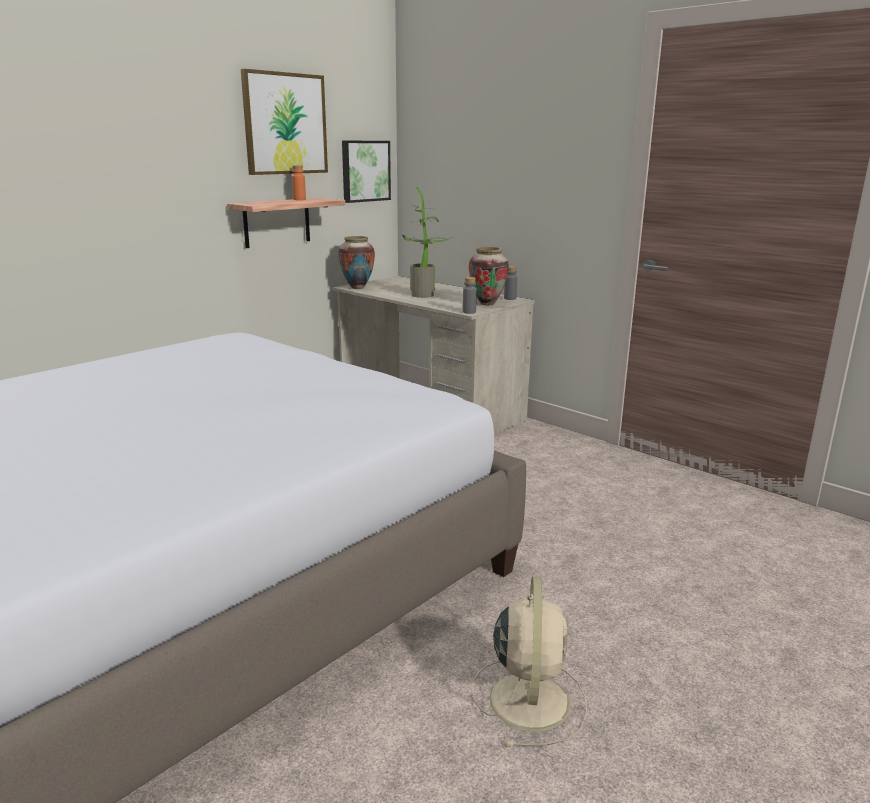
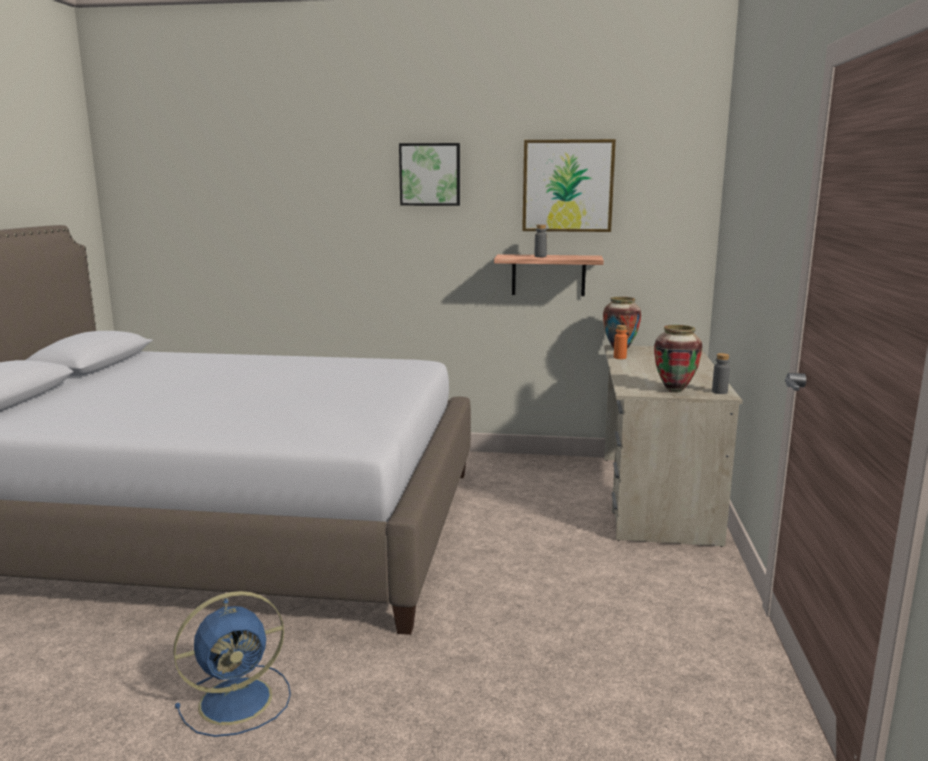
camera: 55 degrees right, 5 degrees down
orange bottle [292,165,306,200] -> orange bottle moved to [614,325,628,359]
picture [342,140,391,203] -> picture moved to [399,143,460,206]
potted plant [402,187,453,298] -> none
grey bottle [463,277,477,314] -> grey bottle moved to [534,224,547,257]
beige fan [472,576,587,747] -> blue fan [173,591,291,737]

